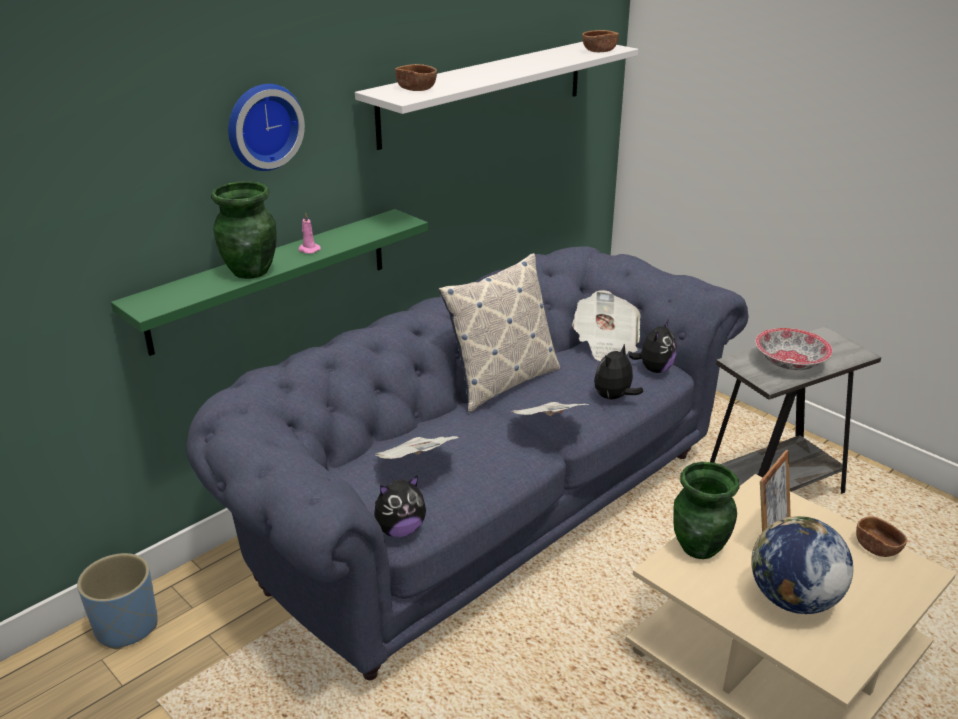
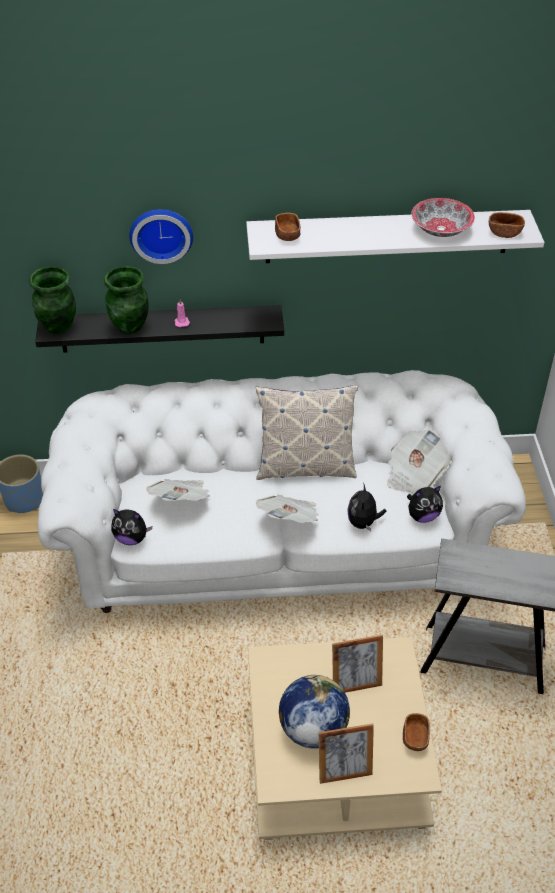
camera: 40 degrees right, 15 degrees up
green shelf [111,209,428,356] -> black shelf [35,305,284,353]
blue sofa [186,246,748,680] -> white sofa [38,370,526,613]
plush toy [594,344,643,400] -> plush toy turned 75 degrees counterclockwise [347,484,386,531]
green vase [673,462,739,559] -> green vase moved to [29,266,76,334]
bowl [755,328,832,370] -> bowl moved to [411,198,475,237]
none -> picture frame [319,723,374,784]

